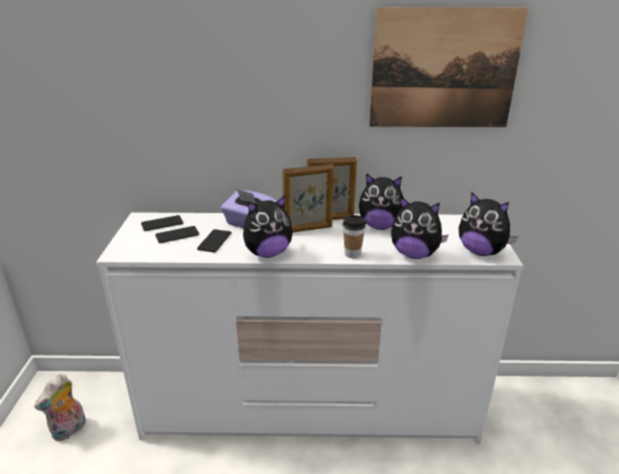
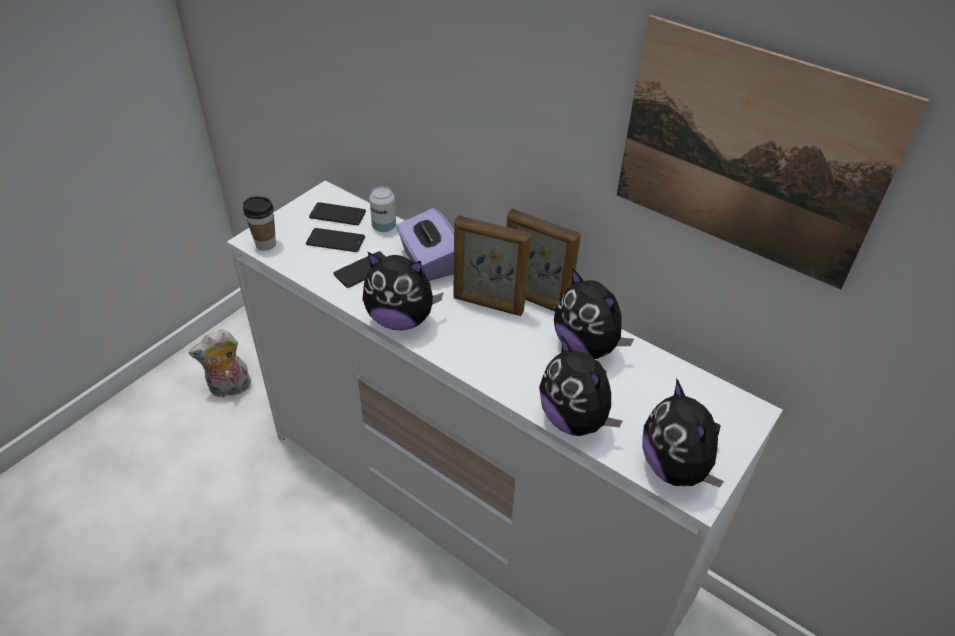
camera: 35 degrees right, 15 degrees up
cup [342,215,366,258] -> cup moved to [243,196,276,251]
none -> can [369,186,396,232]

